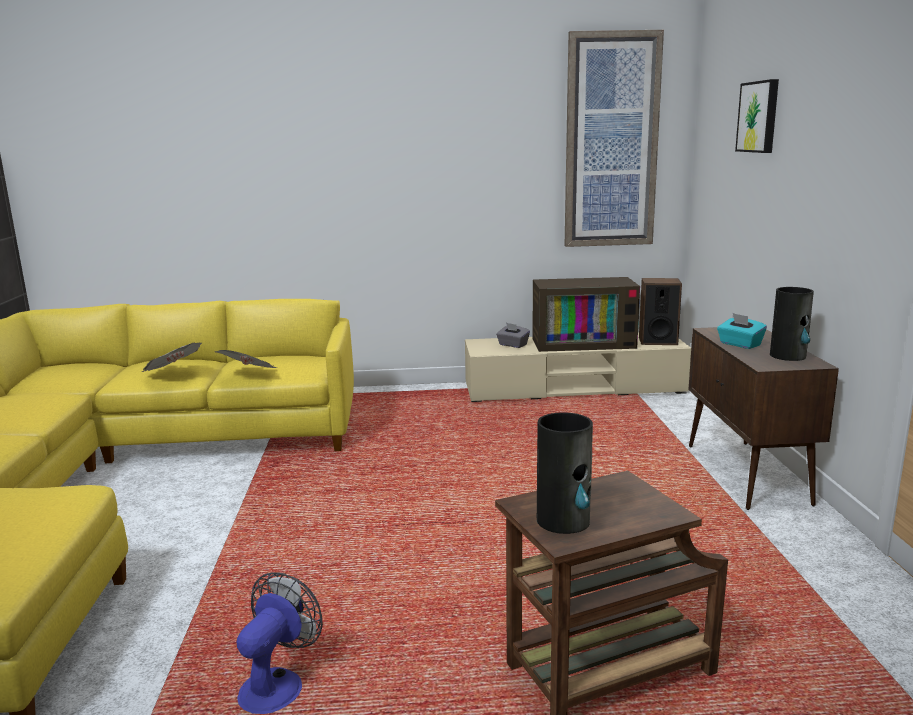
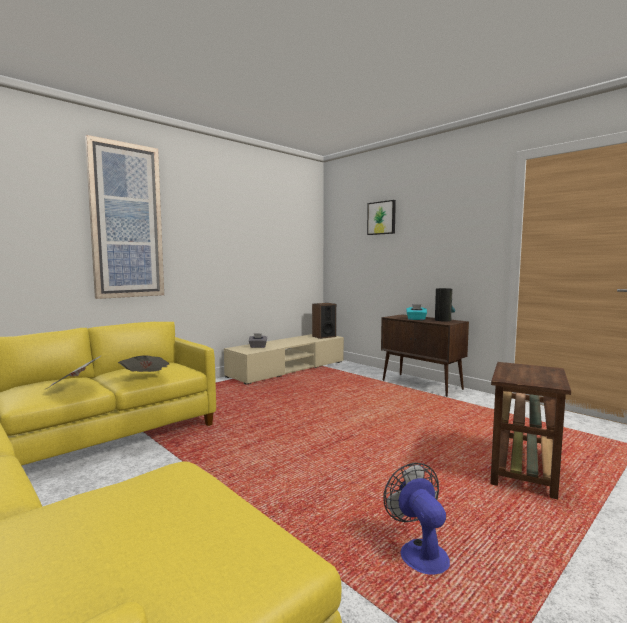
camera: 40 degrees left, 10 degrees down
television [532,277,640,352] -> none
vase [537,412,593,534] -> none
picture [565,30,664,247] -> picture moved to [85,135,164,299]

